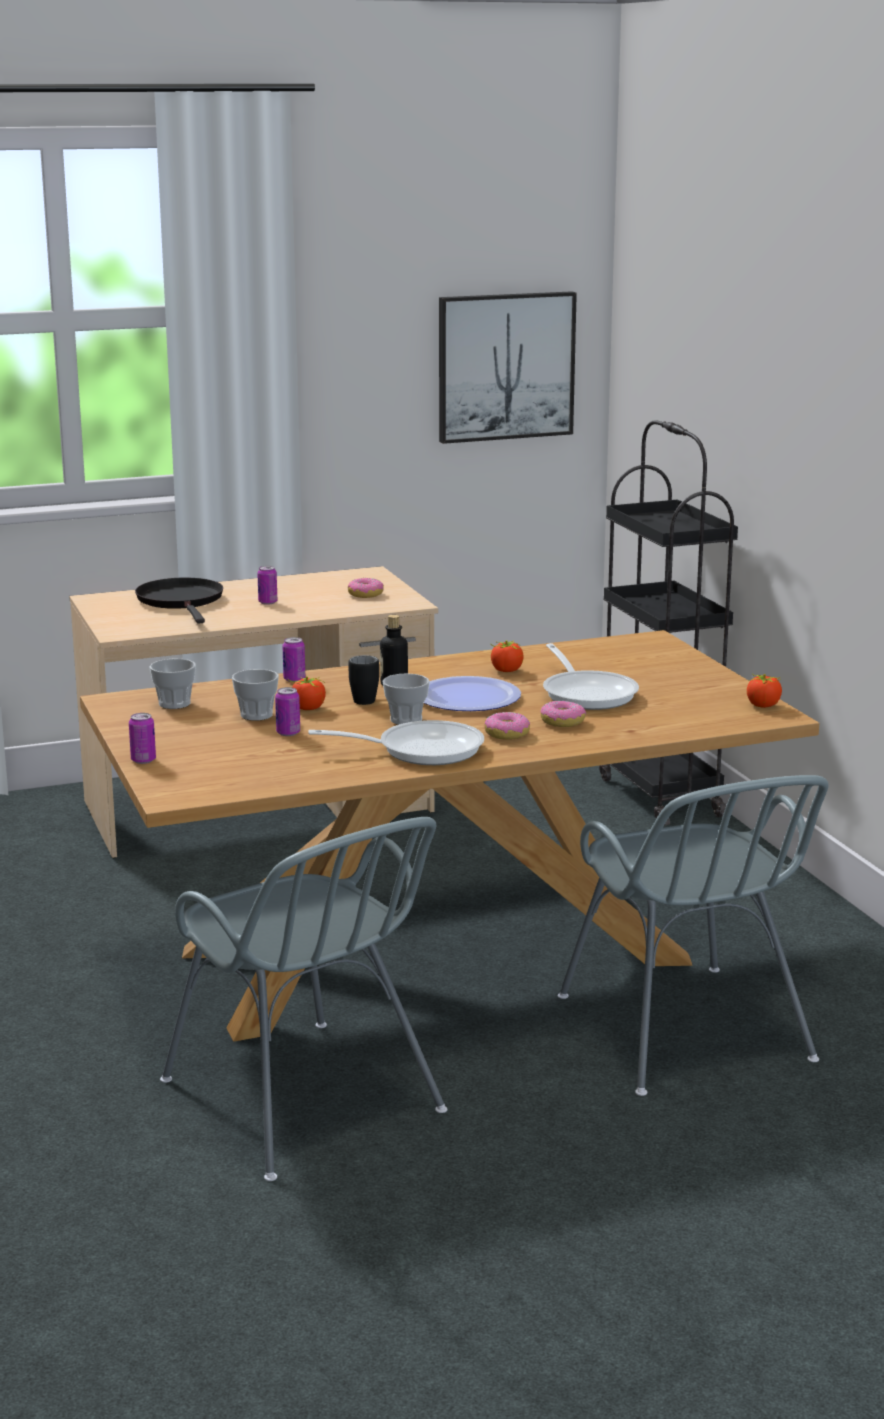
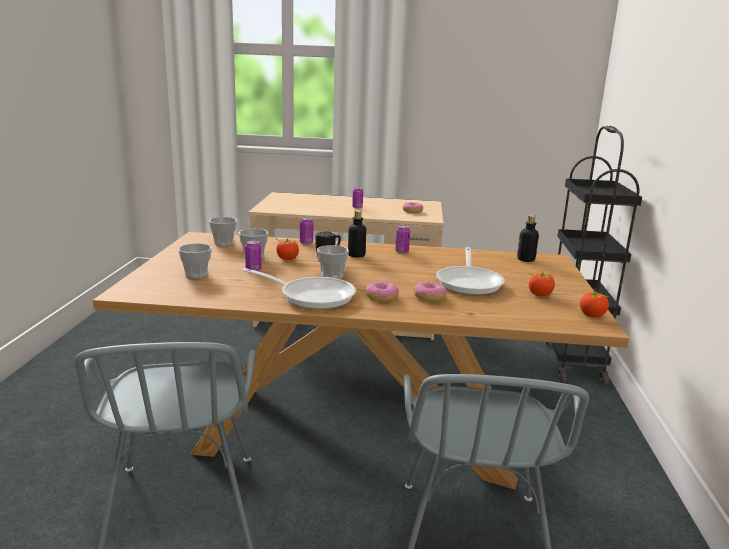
camera: 25 degrees right, 0 degrees up
can [129,713,156,764] -> can moved to [395,225,410,253]
black frying pan [135,578,223,623] -> none
plate [424,676,521,711] -> none
picture [439,291,577,444] -> none
tomato [491,640,524,672] -> tomato moved to [529,272,555,296]
none -> cup [178,243,212,279]
none -> bottle [517,215,539,262]

